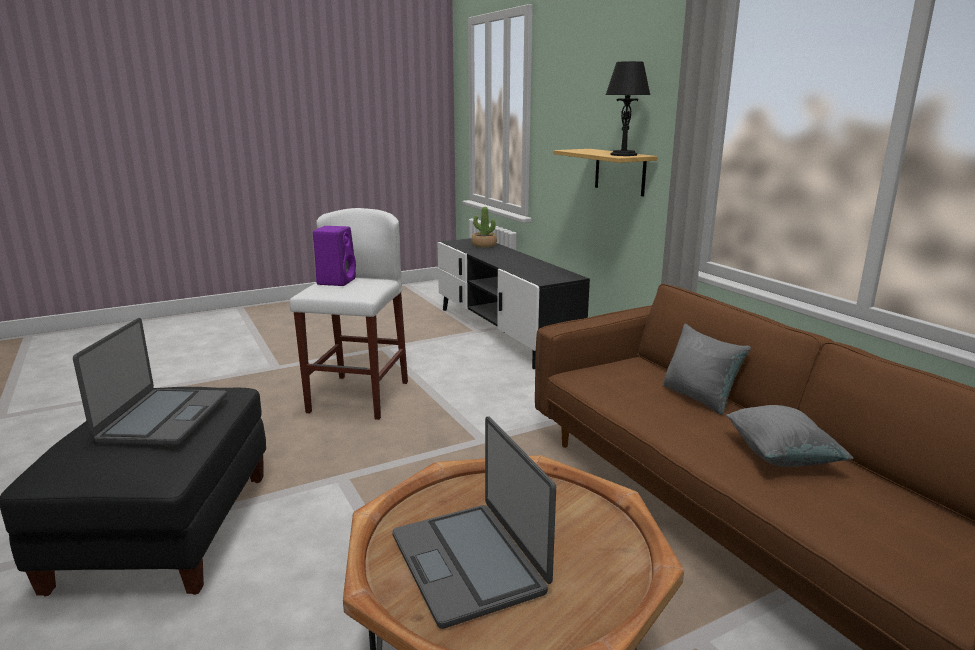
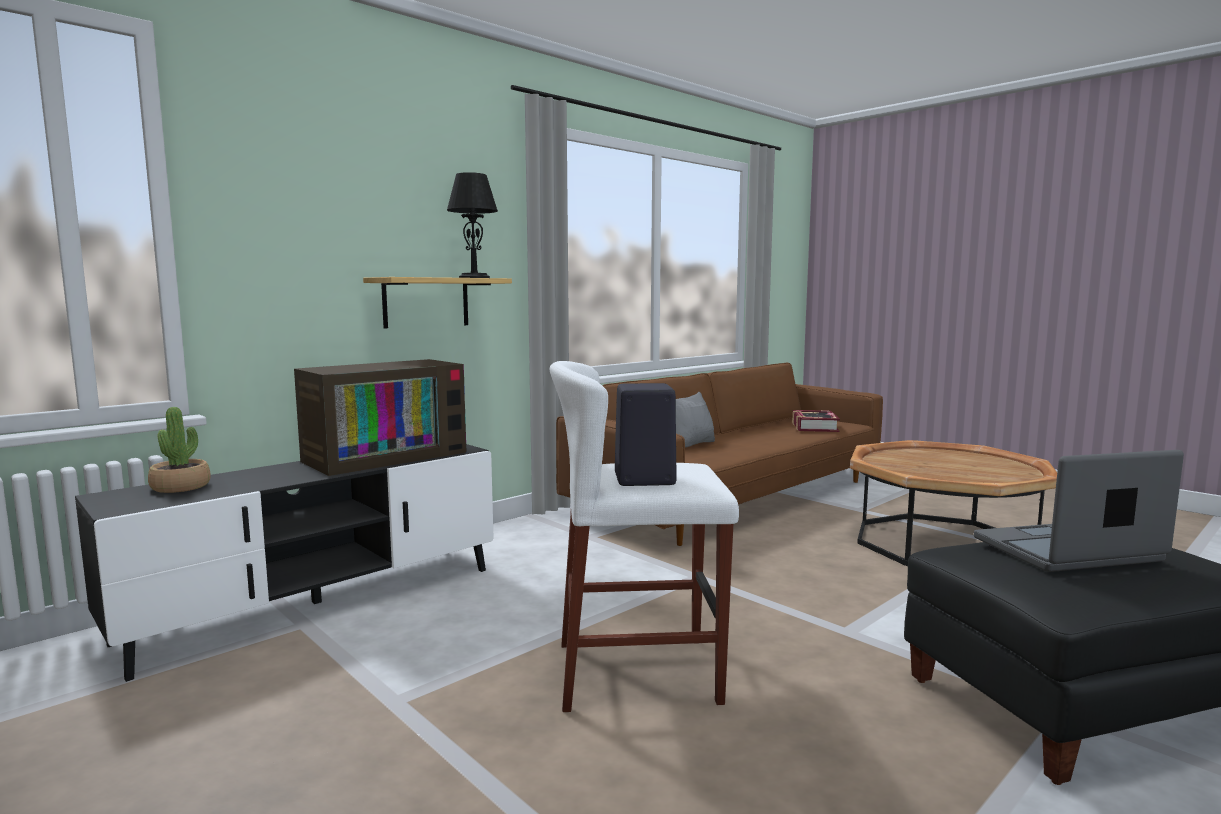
camera: 105 degrees left, 10 degrees down
purple speaker [313,226,356,286] -> black speaker [615,383,677,486]
laptop [392,416,556,629] -> none
grey pillow [726,405,853,467] -> none
none -> television [294,359,467,476]
none -> book [792,410,840,432]

